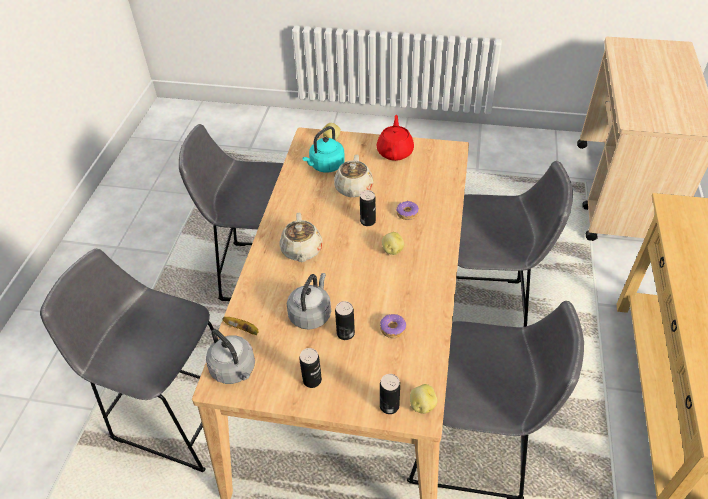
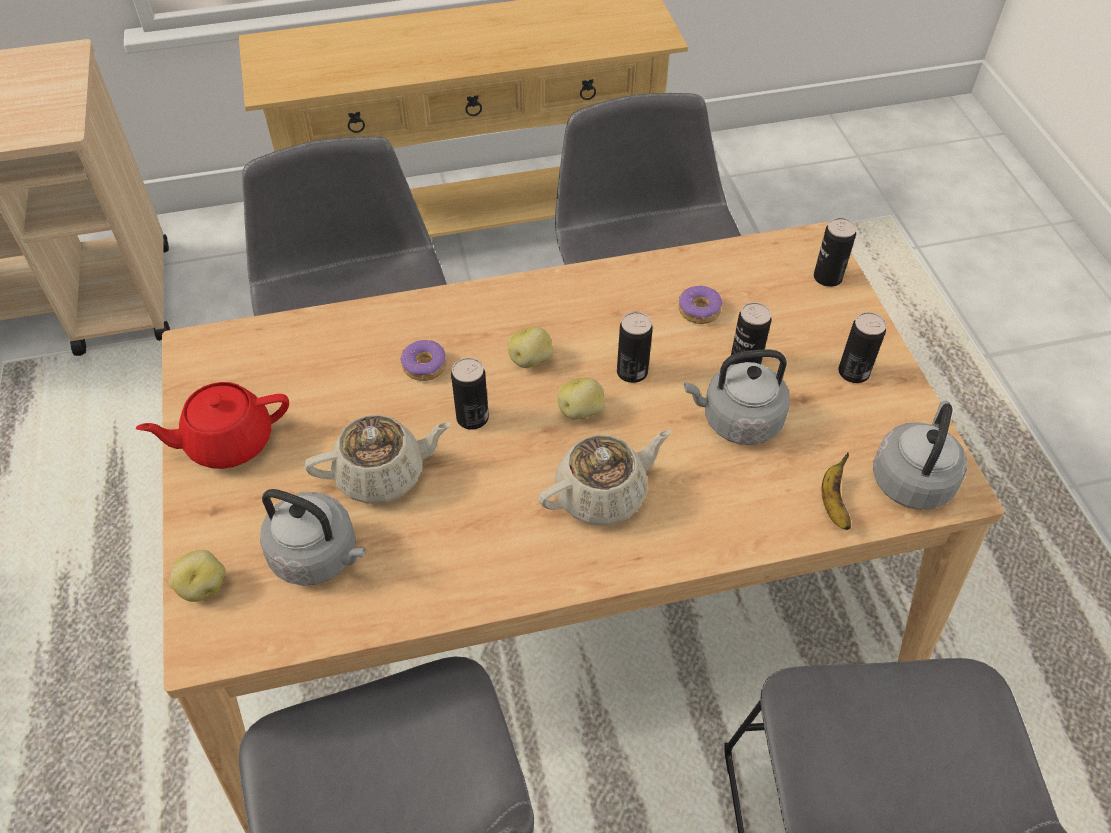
camera: 115 degrees left, 5 degrees up
turquoise kettle [302,126,345,173] -> grey kettle [260,489,366,586]
potato [410,384,437,414] -> potato moved to [558,378,605,420]
none -> can [617,312,653,383]

